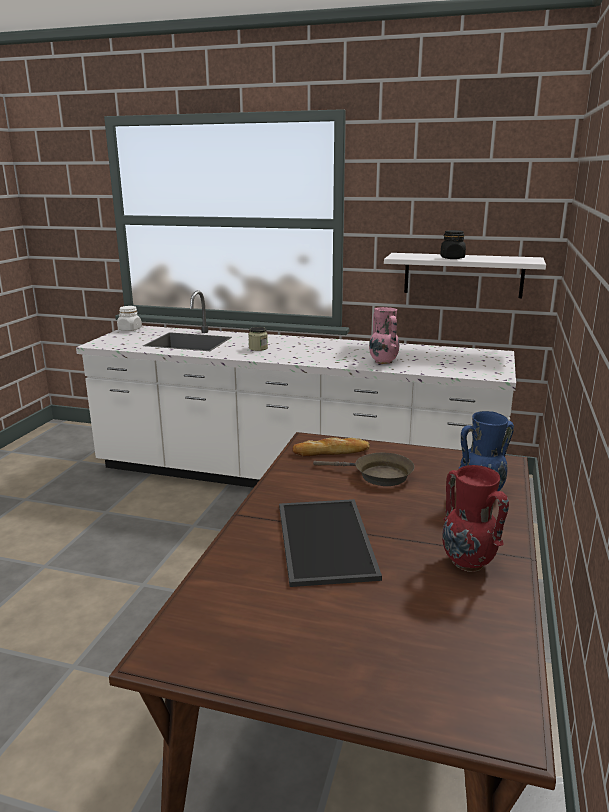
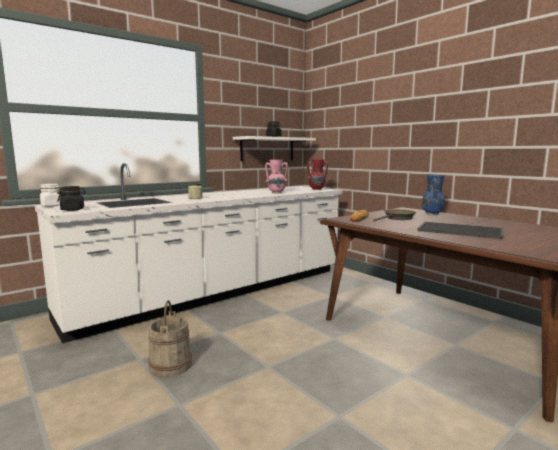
camera: 55 degrees left, 10 degrees down
red vase [442,465,509,572] -> red vase moved to [307,159,328,190]
none -> black jar [57,186,86,211]
none -> beige bucket [148,300,192,377]

